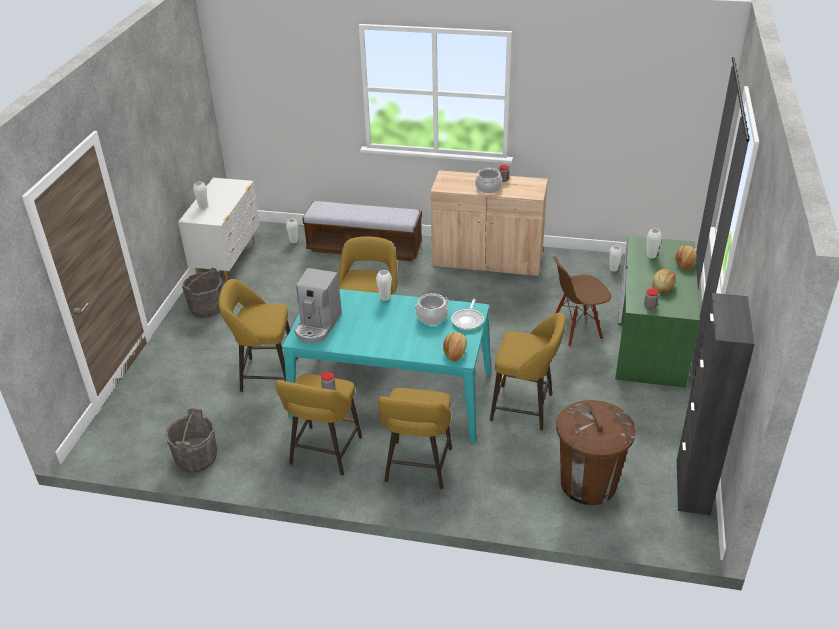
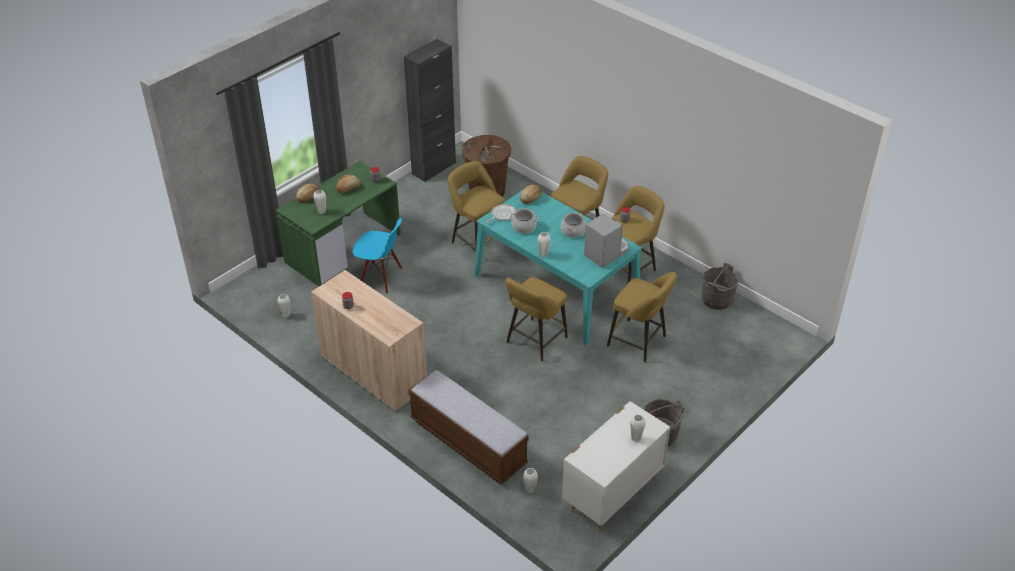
camera: 150 degrees left, 5 degrees up
cooking pot [475,168,502,193] -> cooking pot moved to [561,213,586,238]
brown chair [553,256,611,347] -> blue chair [353,218,402,294]

